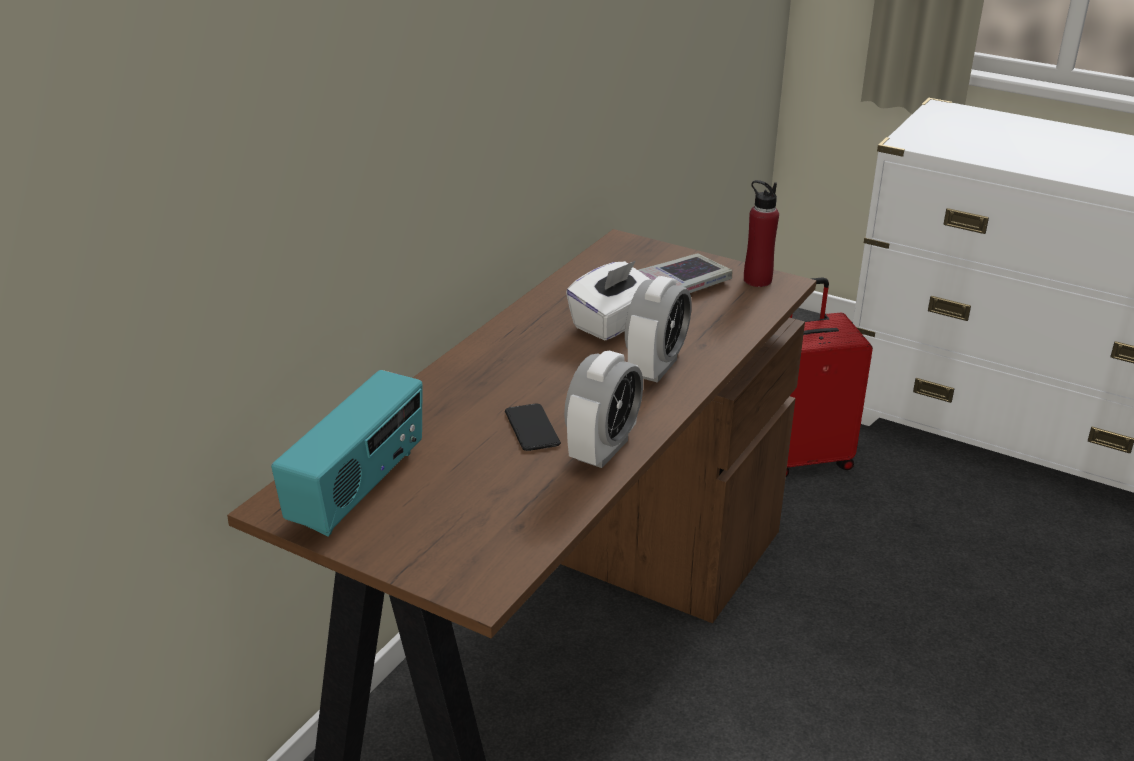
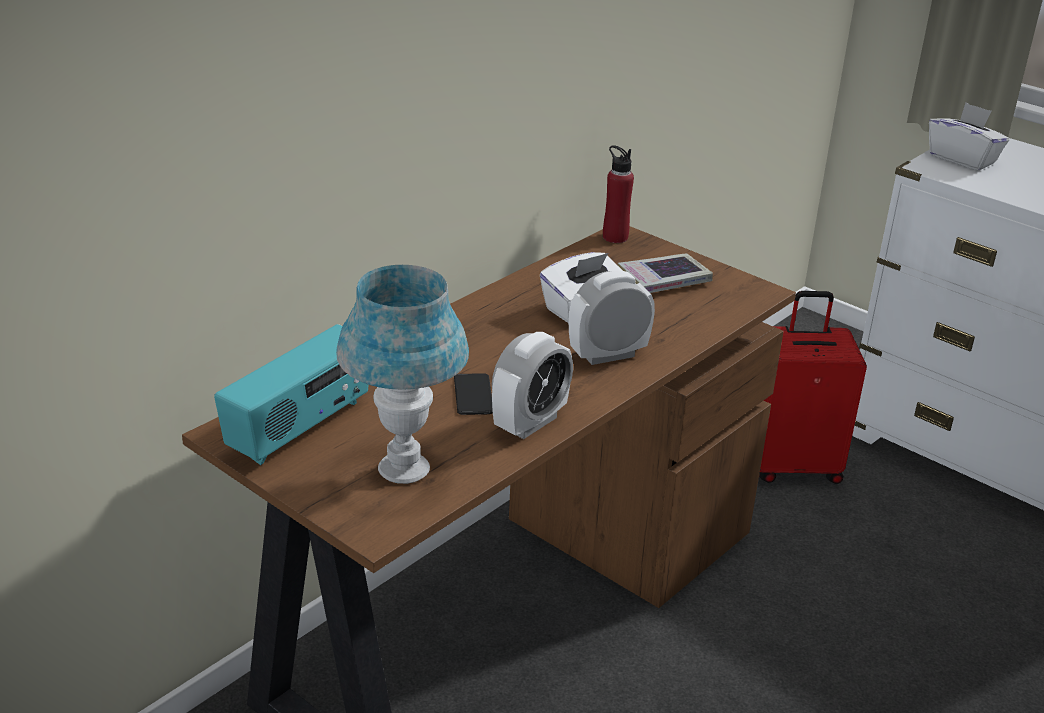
camera: 10 degrees right, 0 degrees up
alarm clock [625,276,692,383] -> alarm clock turned 150 degrees counterclockwise [569,270,655,365]
red bottle [744,180,779,287] -> red bottle moved to [603,145,634,243]
none -> blue table lamp [336,265,469,484]
none -> white tissue box [929,102,1009,171]

